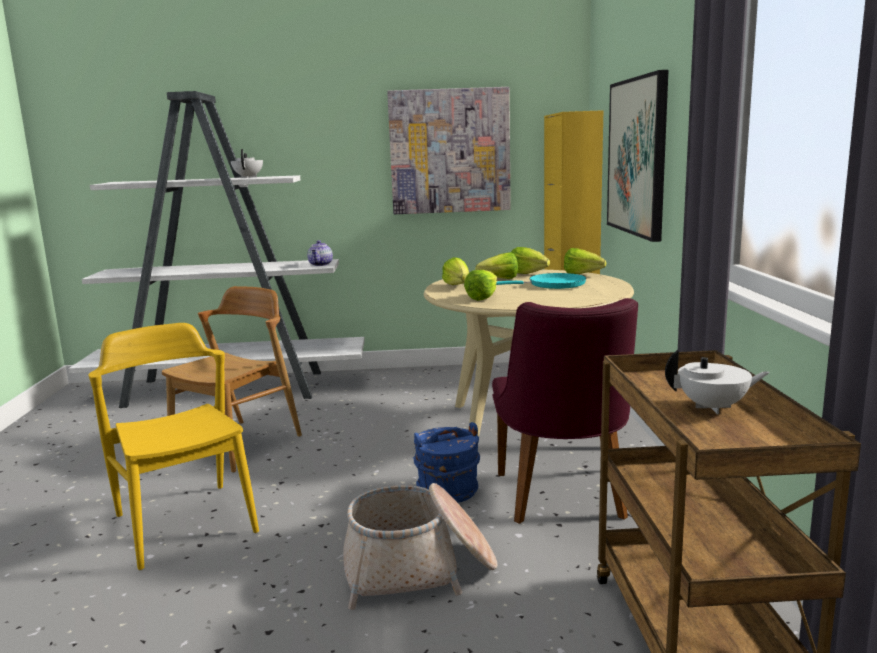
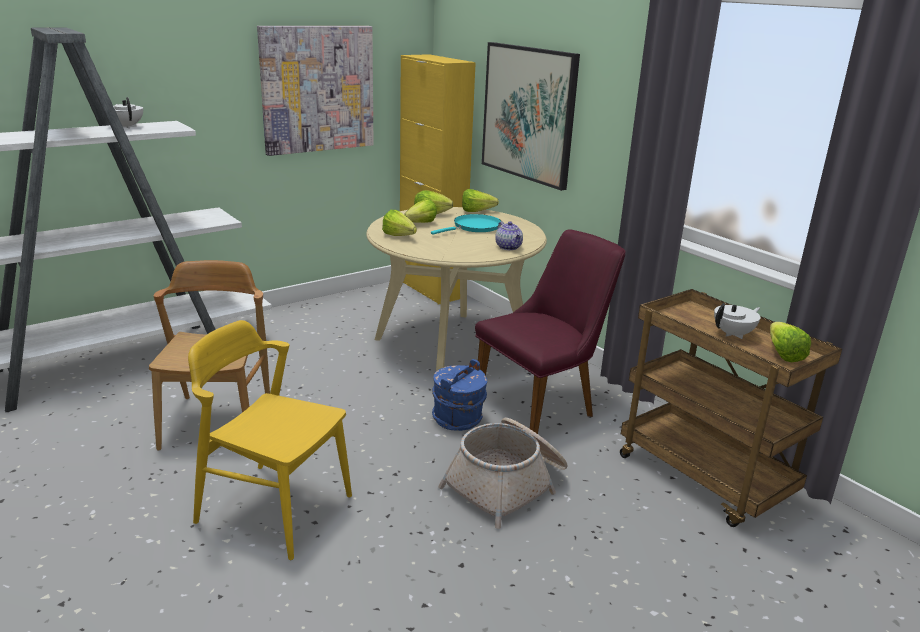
camera: 35 degrees left, 10 degrees up
teapot [307,240,333,266] -> teapot moved to [495,221,523,250]
lettuce [464,270,497,301] -> lettuce moved to [770,322,811,362]
purple chair [492,298,638,524] -> purple chair turned 90 degrees counterclockwise [475,229,626,434]

